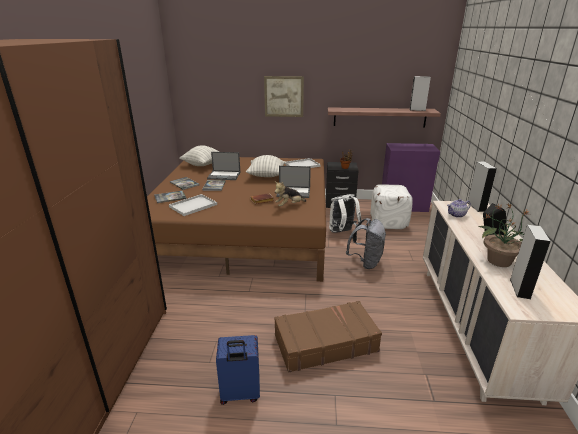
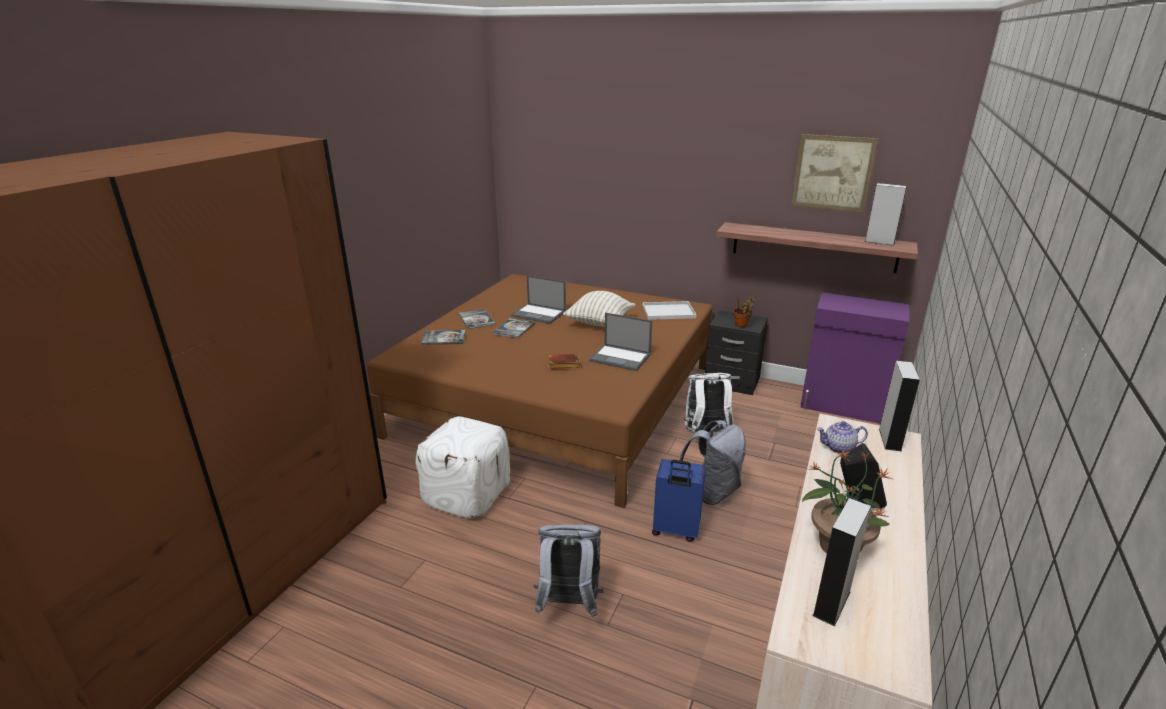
camera: 20 degrees right, 0 degrees up
white tray [169,194,217,216] -> none
pillow [179,145,220,166] -> none
blue suitcase [216,335,260,405] -> blue suitcase moved to [652,459,706,542]
picture [264,76,304,117] -> picture moved to [791,134,878,212]
plush toy [274,181,306,206] -> none
brown suitcase [275,301,382,373] -> grey backpack [533,524,603,617]
white ottoman [370,184,413,229] -> white ottoman moved to [415,416,510,519]

